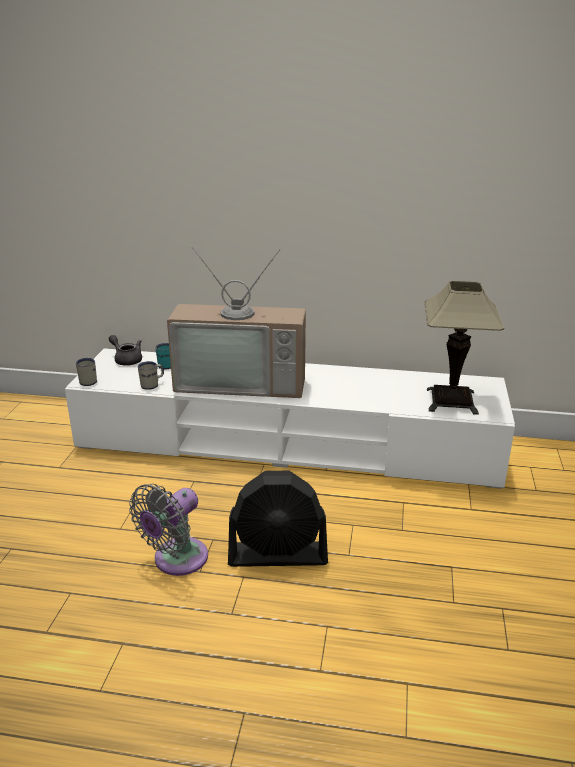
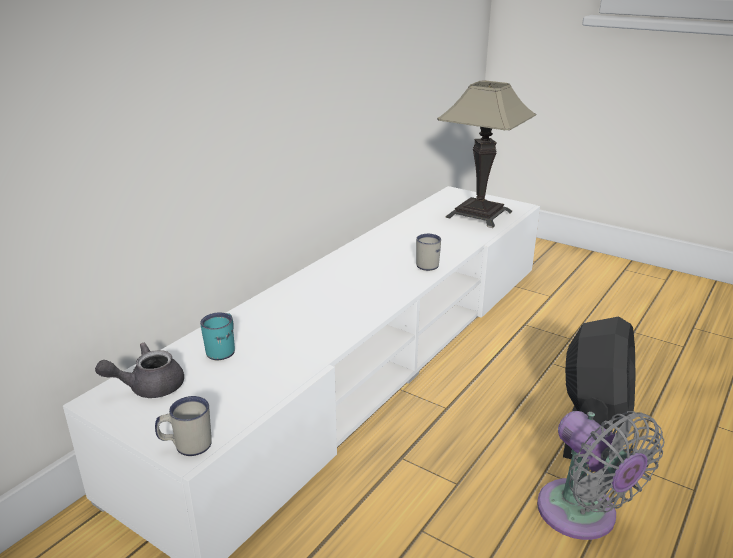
camera: 65 degrees left, 0 degrees up
white mug [138,361,164,390] -> white mug moved to [416,234,441,271]
television [167,247,306,398] -> none

